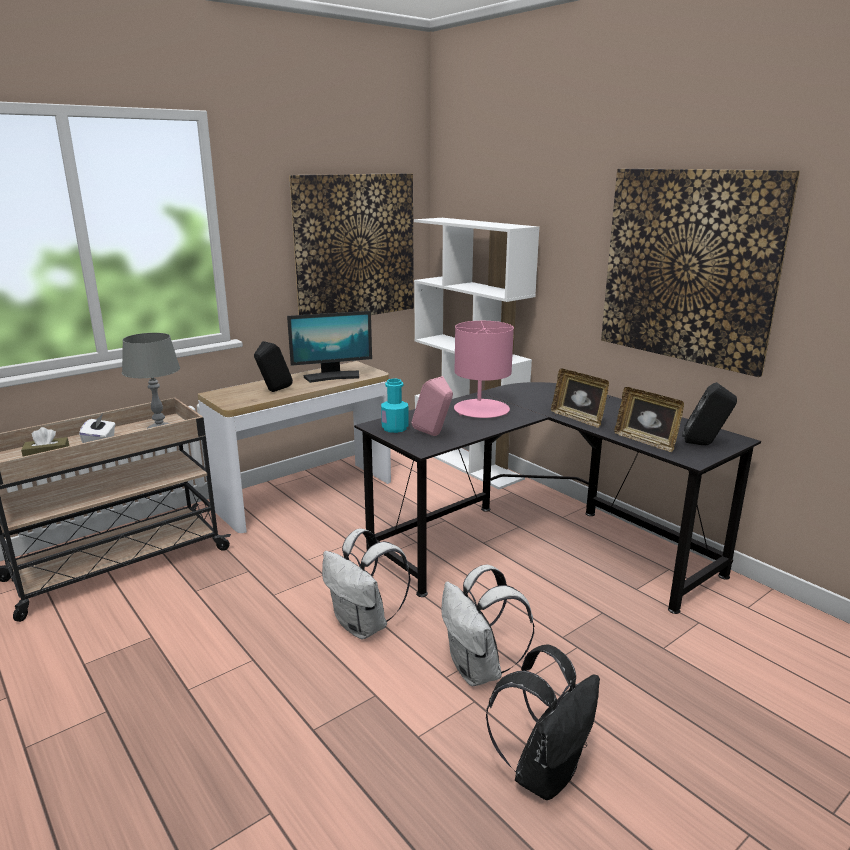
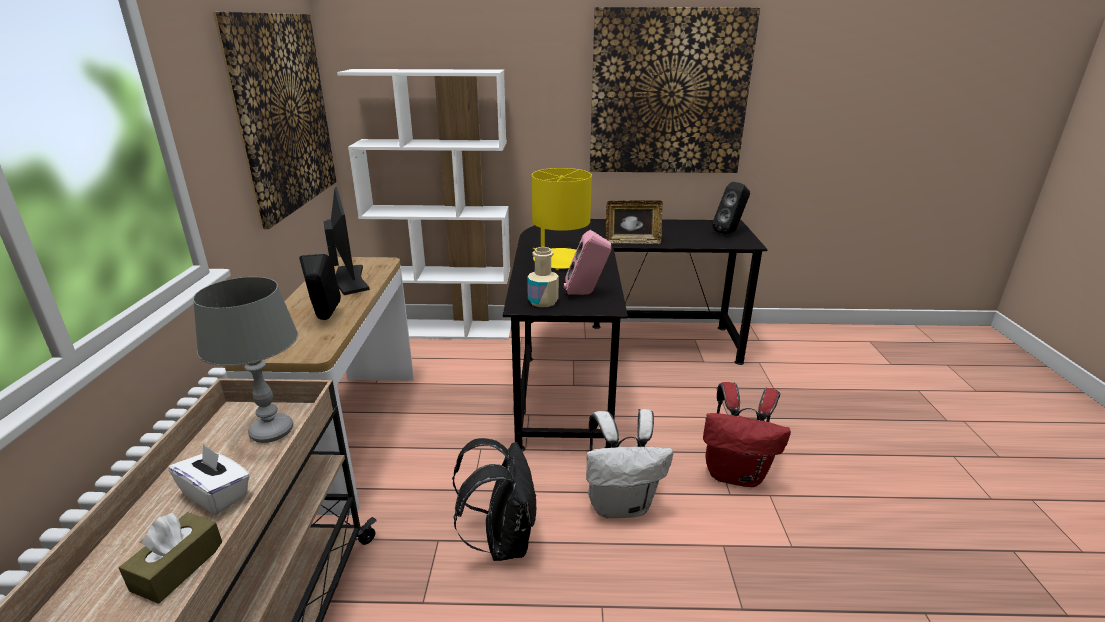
camera: 50 degrees left, 5 degrees up
monitor [287,311,372,383] -> monitor turned 45 degrees counterclockwise [324,187,370,295]
turquoise bottle [381,379,409,433] -> beige bottle [527,247,559,307]
white backpack [441,565,534,686] -> red backpack [703,382,791,487]
pink table lamp [454,321,514,418] -> yellow table lamp [532,168,592,270]
black backpack [486,644,600,800] -> black backpack moved to [452,438,536,561]
picture frame [614,387,684,452] -> none

